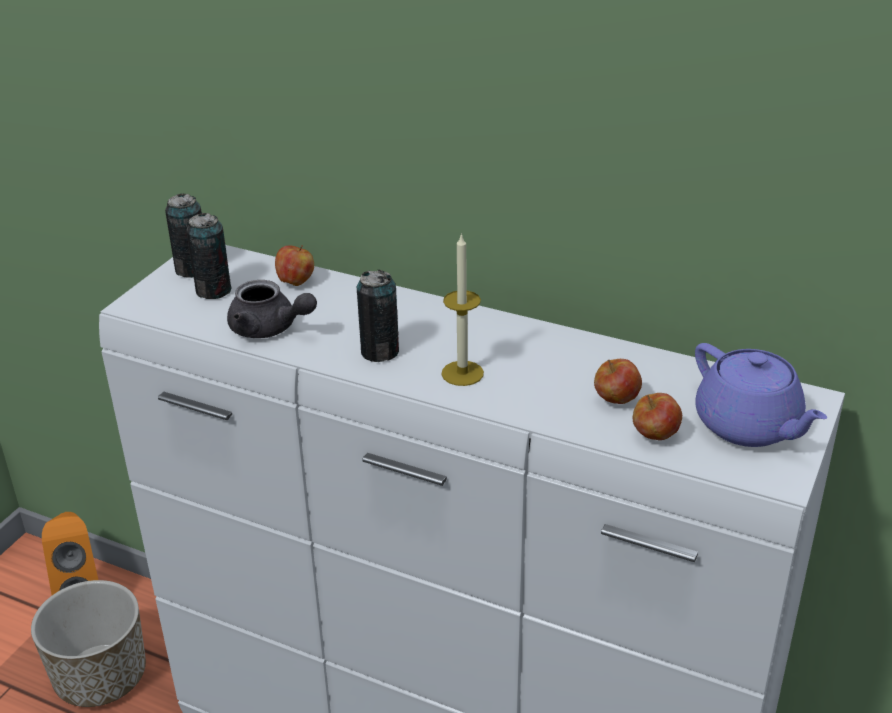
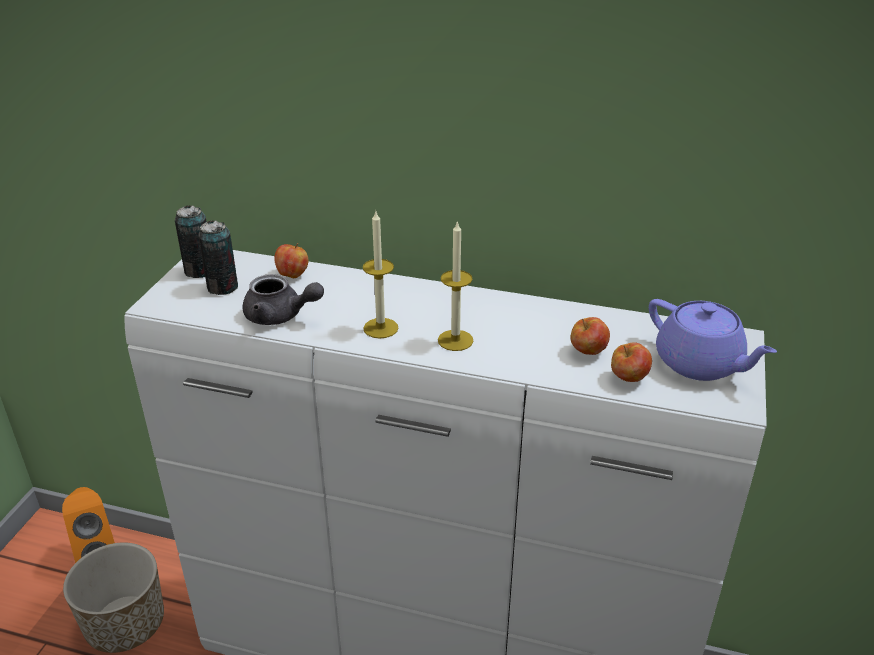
camera: 10 degrees left, 0 degrees up
can [357,270,399,362] -> candle [363,212,399,339]

